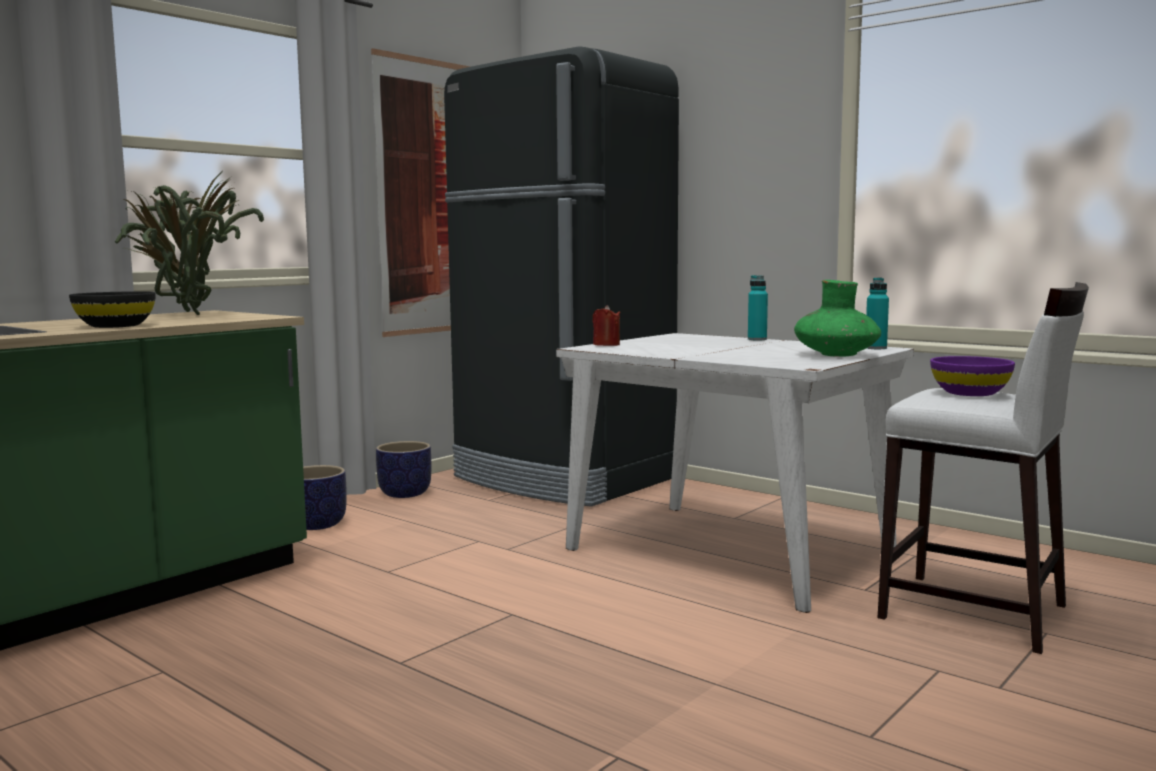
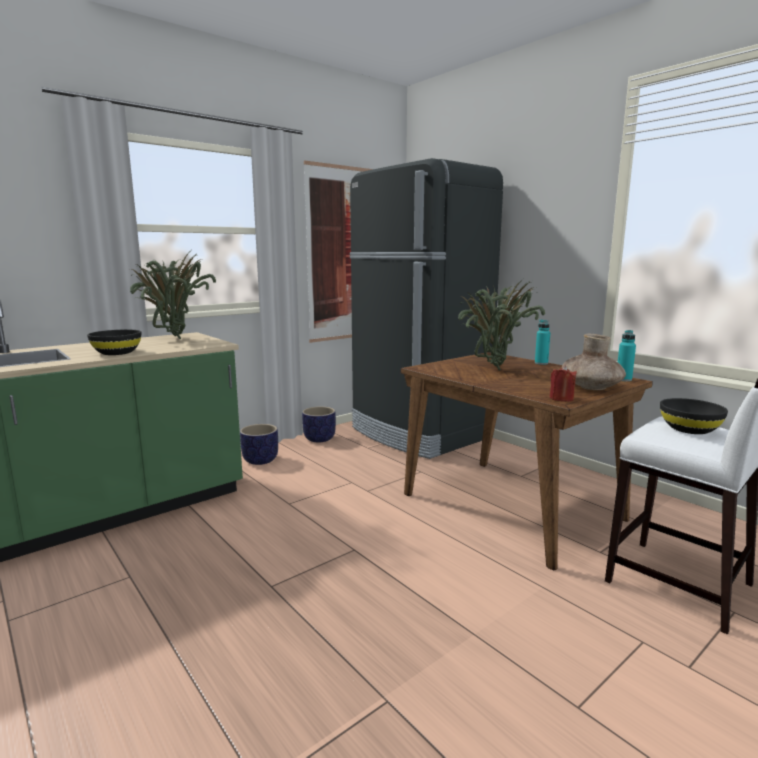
camera: 10 degrees right, 5 degrees up
white dining table [556,333,914,613] -> brown dining table [401,352,653,570]
red candle [593,305,621,346] -> red candle moved to [549,365,577,402]
green vase [794,280,881,357] -> brown vase [562,334,626,390]
purple bowl [930,356,1015,396] -> black bowl [660,398,728,434]
none -> potted plant [458,279,545,370]

